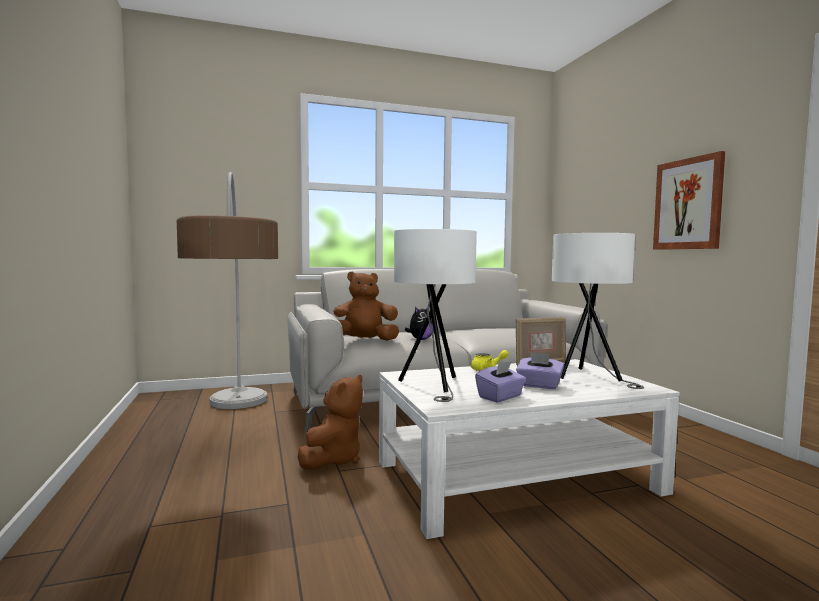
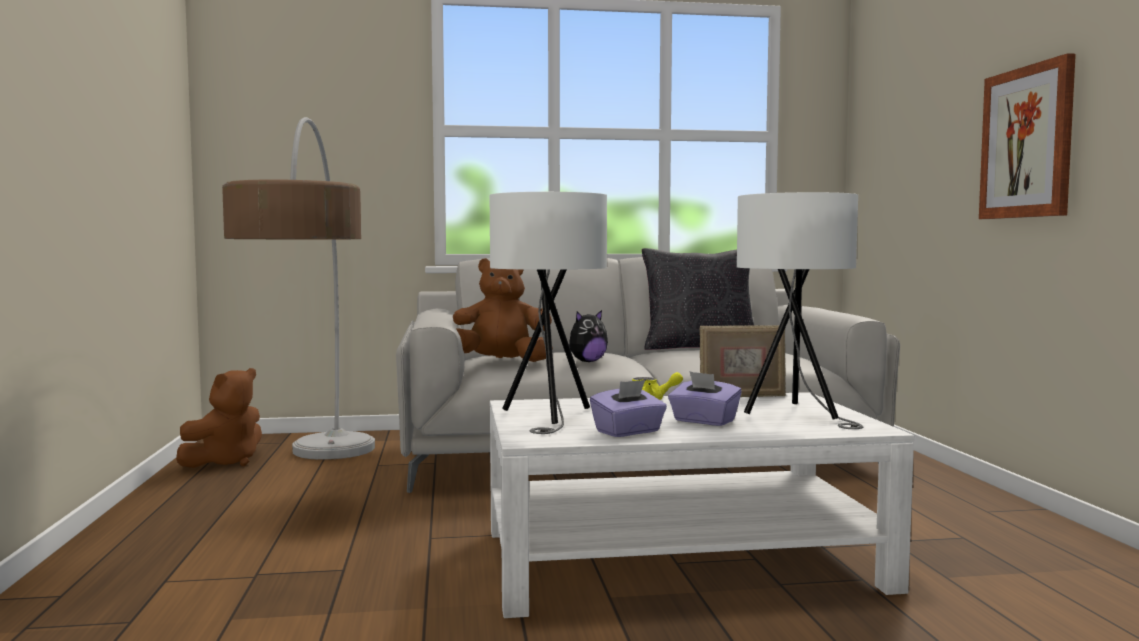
camera: 10 degrees right, 0 degrees up
brown plush toy [298,375,363,470] -> brown plush toy moved to [176,368,262,468]
none -> black pillow [642,248,754,350]

